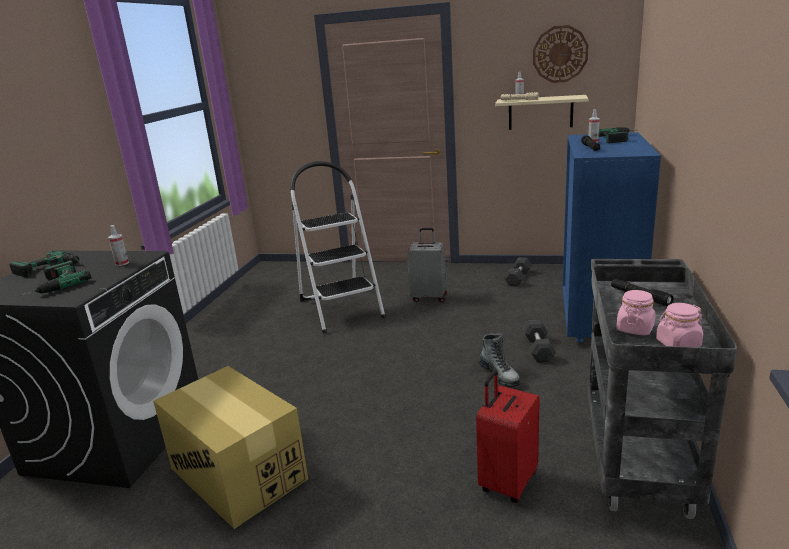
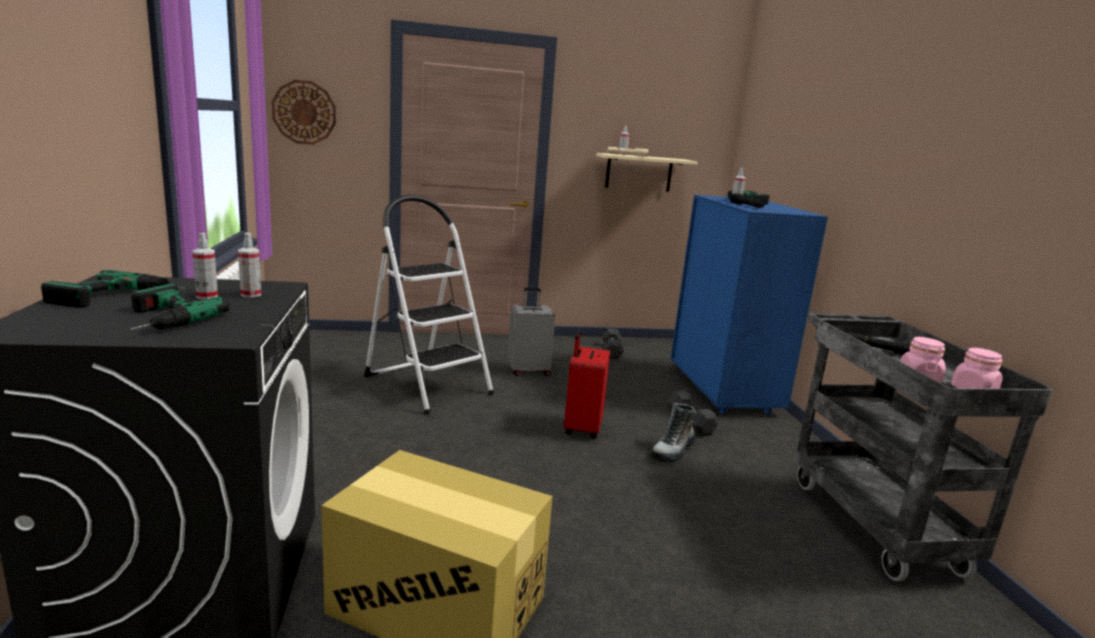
camera: 25 degrees left, 5 degrees down
red suitcase [476,370,540,503] -> red suitcase moved to [564,329,610,439]
boot [478,333,521,387] -> boot turned 90 degrees clockwise [650,403,696,462]
wall clock [533,25,589,83] -> wall clock moved to [272,80,336,145]
none -> spray bottle [192,233,218,299]

